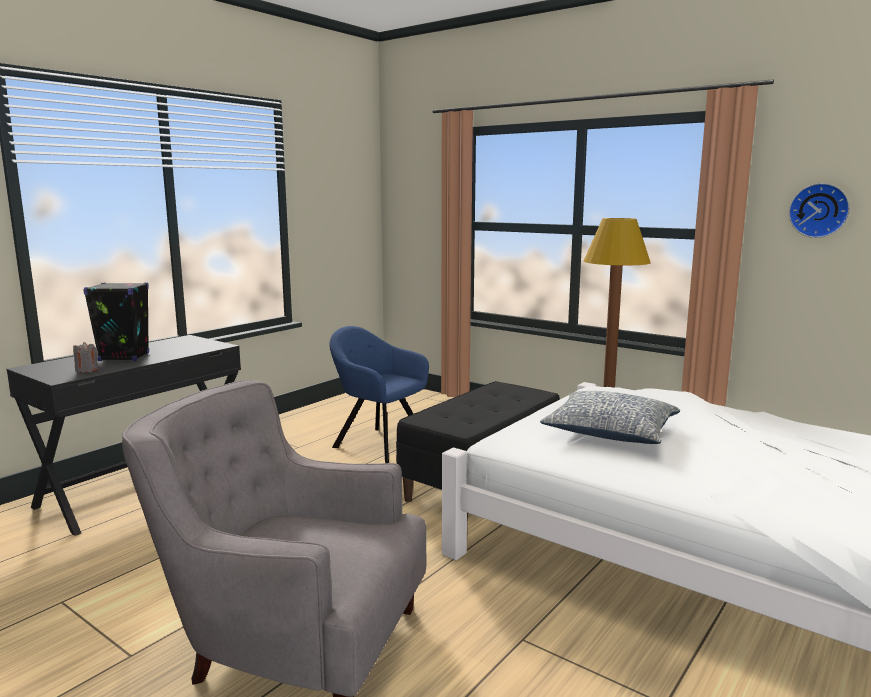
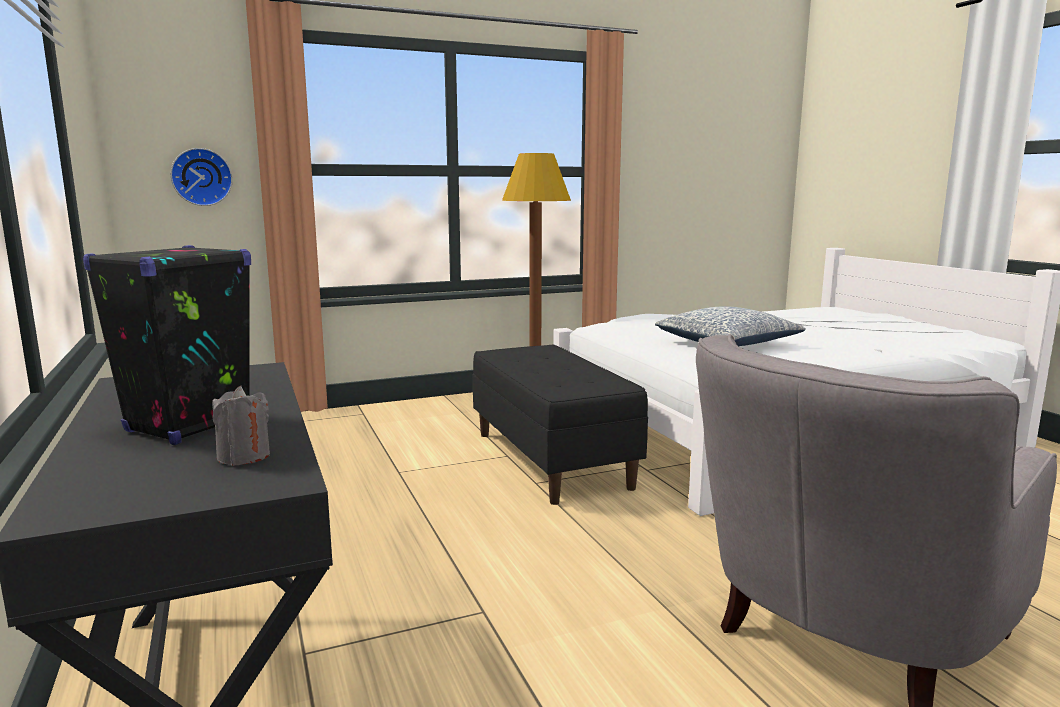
camera: 60 degrees left, 0 degrees up
blue armchair [329,326,429,463] -> none
wall clock [789,183,850,238] -> wall clock moved to [170,148,233,206]

